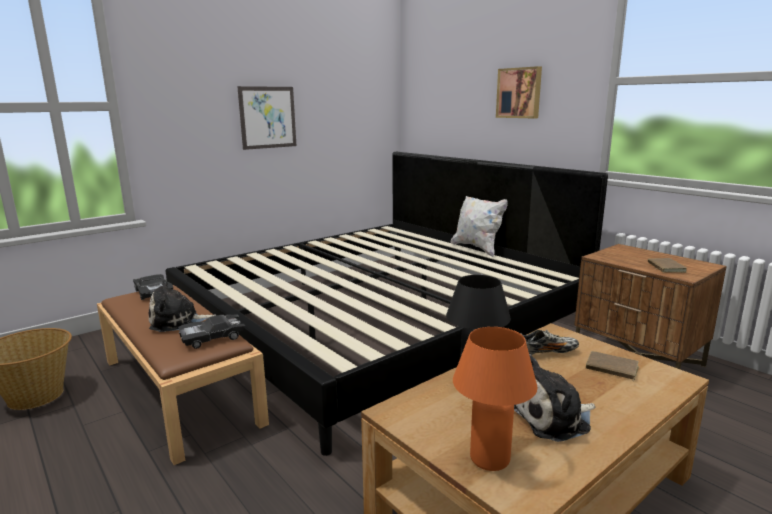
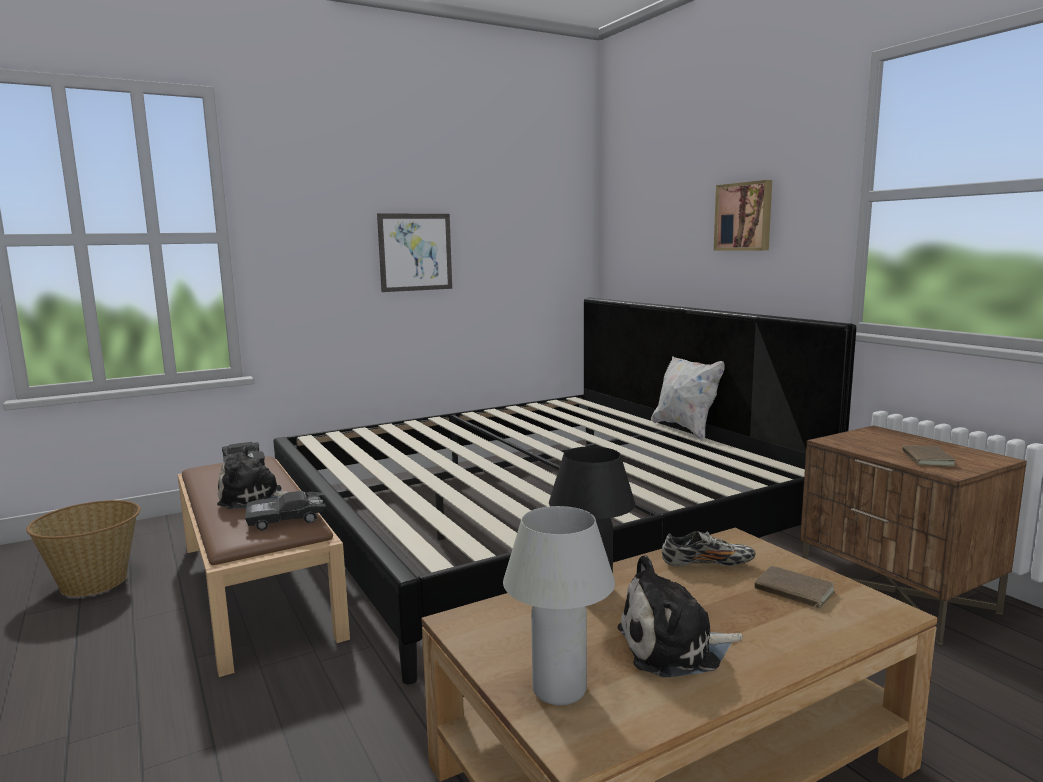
camera: 10 degrees right, 5 degrees down
orange table lamp [453,327,537,471] -> white table lamp [503,506,615,705]

